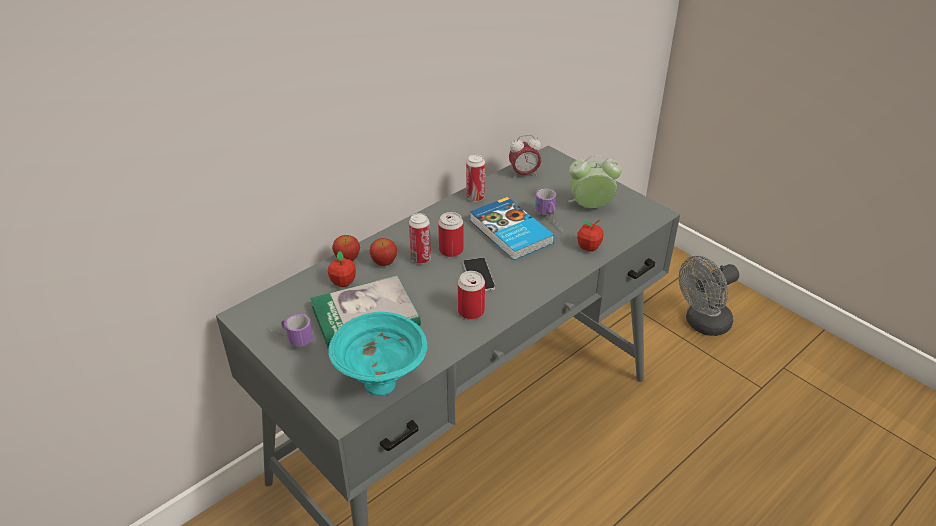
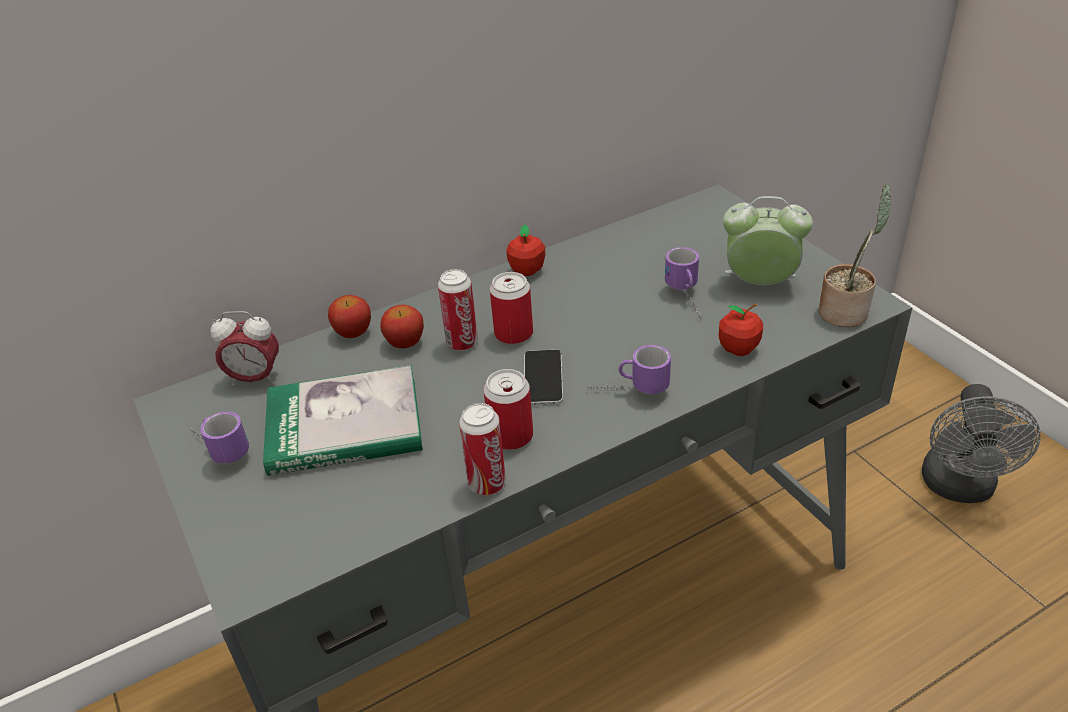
camera: 15 degrees right, 0 degrees up
apple [328,251,356,287] -> apple moved to [506,225,545,276]
turquoise bowl [328,312,428,396] -> none
can [466,154,485,202] -> can moved to [459,403,506,495]
book [470,197,555,261] -> none
alarm clock [509,135,541,178] -> alarm clock moved to [210,311,279,386]
grey fan [679,256,739,336] -> grey fan turned 60 degrees counterclockwise [922,384,1041,503]
none -> mug [587,345,671,394]
none -> potted plant [819,184,891,327]

